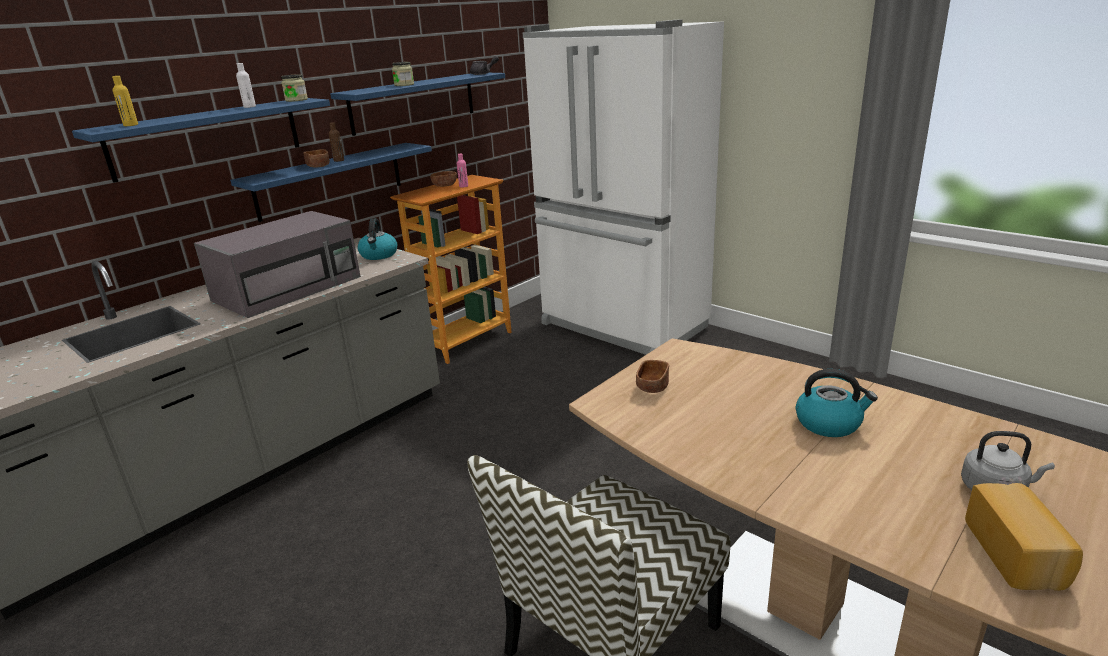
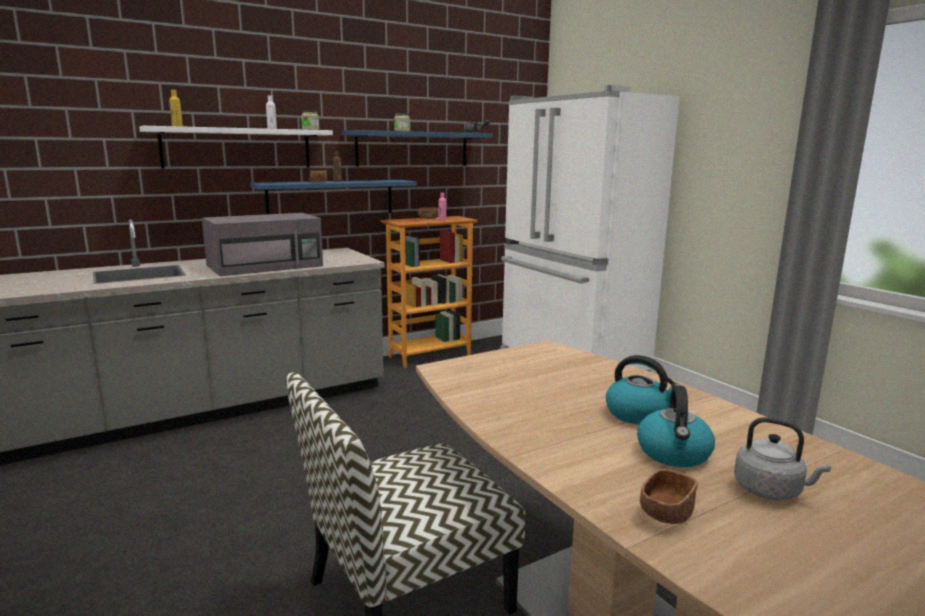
camera: 15 degrees right, 10 degrees down
blue shelf [72,98,330,183] -> white shelf [139,126,333,169]
kettle [357,218,397,260] -> kettle moved to [637,385,715,467]
brown bowl [636,360,669,393] -> brown bowl moved to [640,469,698,524]
bread [965,483,1083,591] -> none

